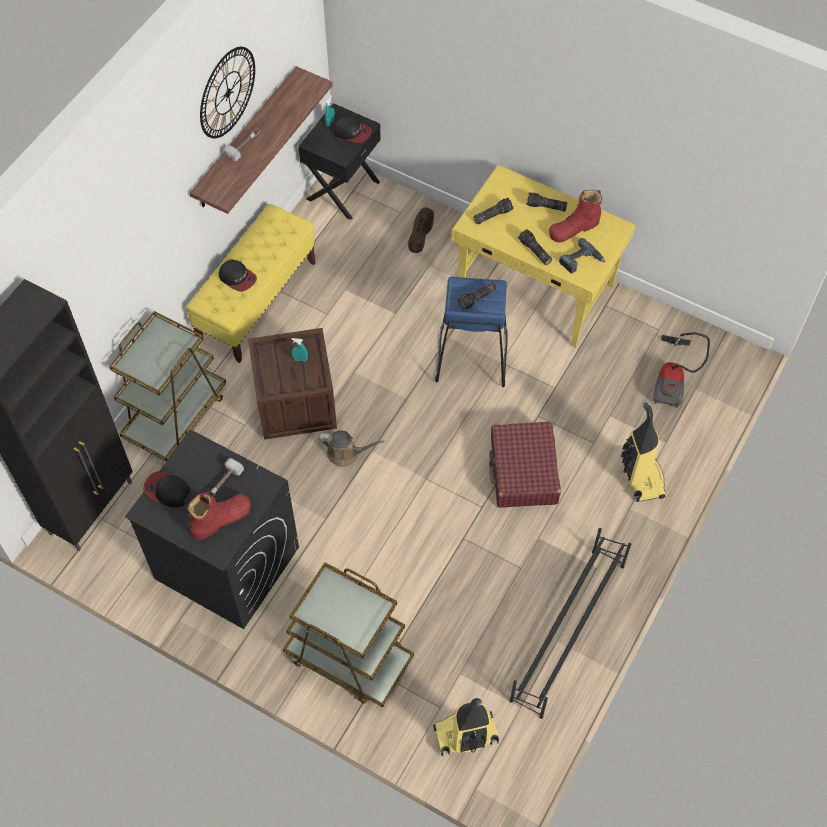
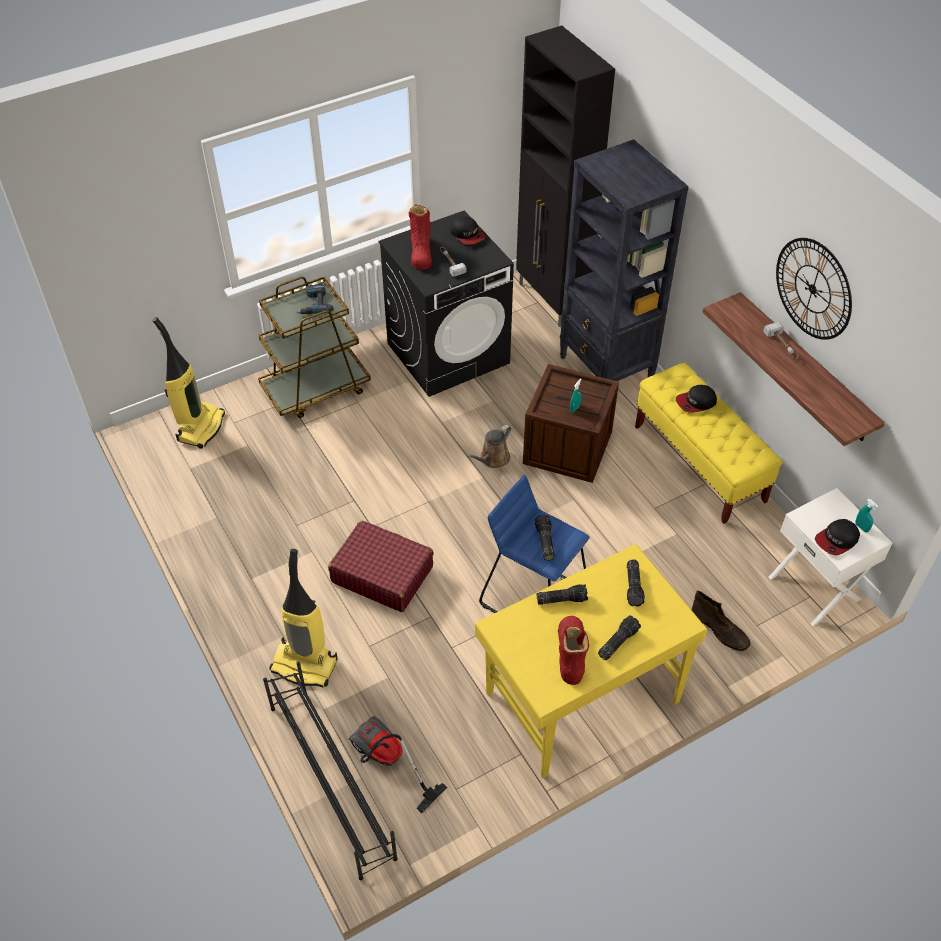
camera: 120 degrees right, 10 degrees down
brown cart [109,311,226,461] -> black bookcase [560,139,689,381]
cap [143,471,190,508] -> cap turned 90 degrees clockwise [450,216,486,245]
black nightstand [298,103,381,220] -> white nightstand [768,488,893,626]
black shoe rack [510,528,631,719] -> black shoe rack moved to [263,662,398,880]
power drill [559,238,605,274] -> power drill moved to [297,284,334,314]

